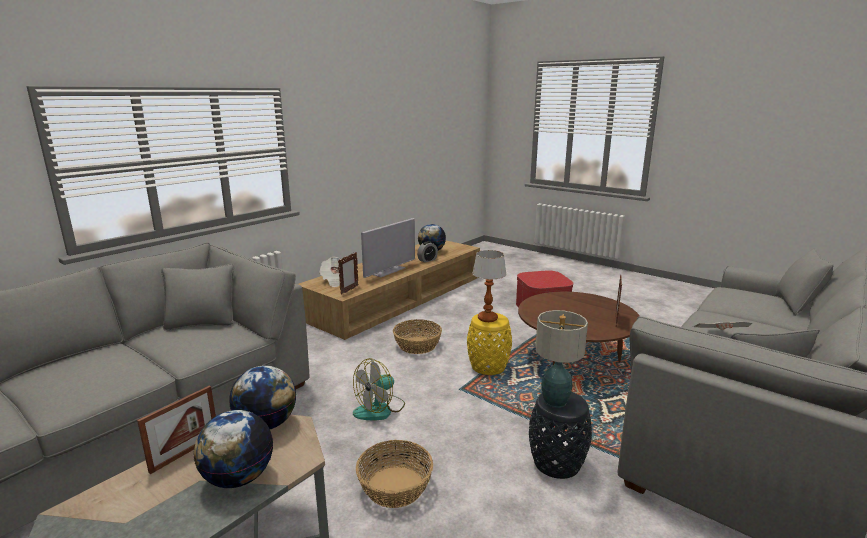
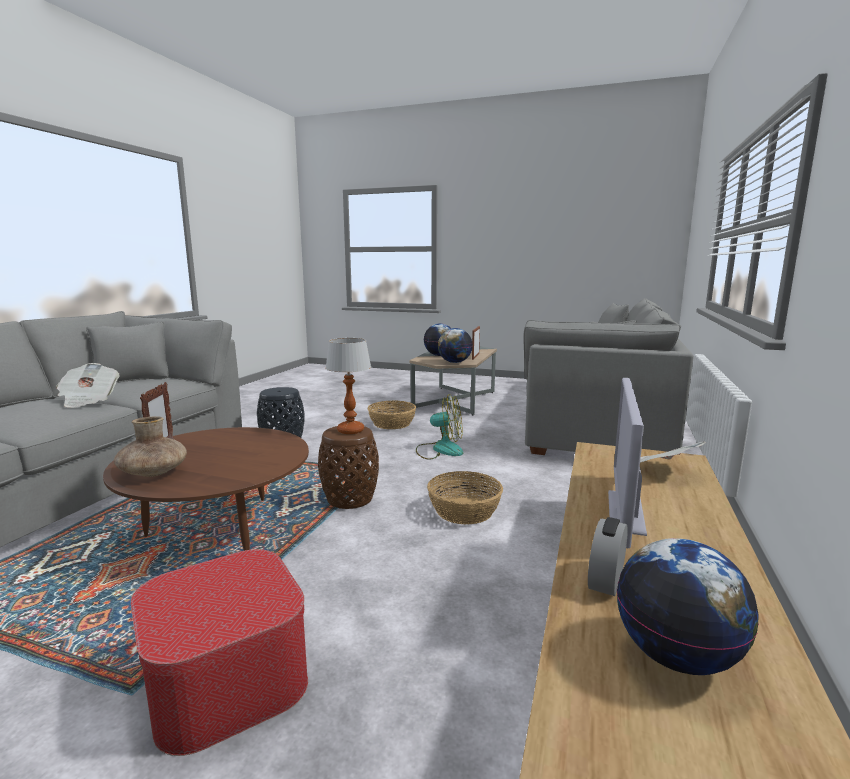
camera: 160 degrees right, 5 degrees down
picture frame [338,252,359,295] -> none
fan [353,358,405,421] -> fan turned 75 degrees clockwise [416,394,463,459]
yellow stool [467,313,512,375] -> brown stool [318,426,379,509]
table lamp [535,310,588,408] -> none
none -> brown vase [114,416,187,477]

